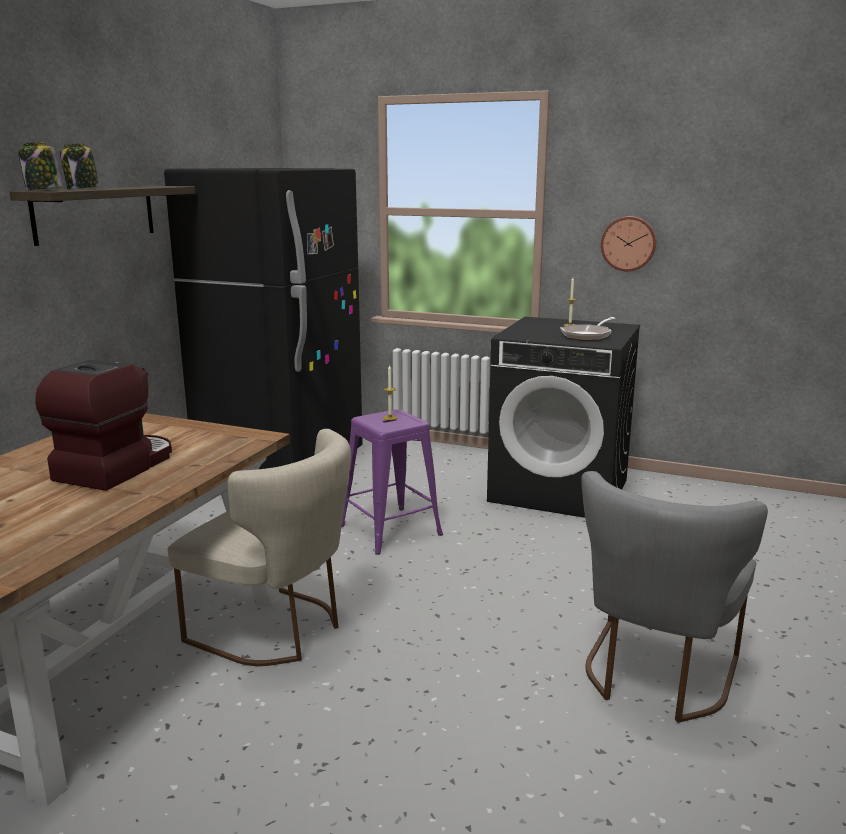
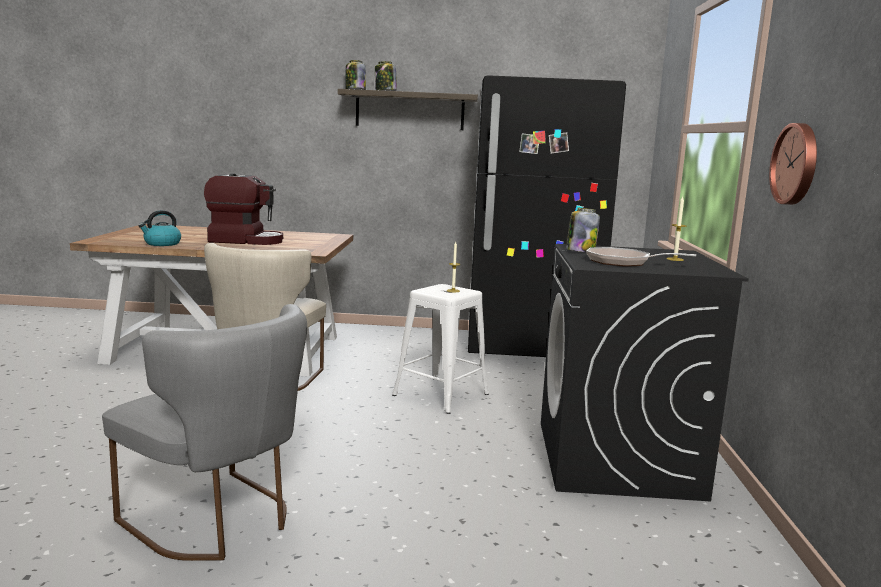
camera: 70 degrees right, 5 degrees down
purple stool [341,409,443,555] -> white stool [392,284,489,414]
grey chair [581,471,768,723] -> grey chair turned 150 degrees counterclockwise [102,304,307,561]
none -> kettle [138,210,181,246]
none -> jar [566,208,600,252]

